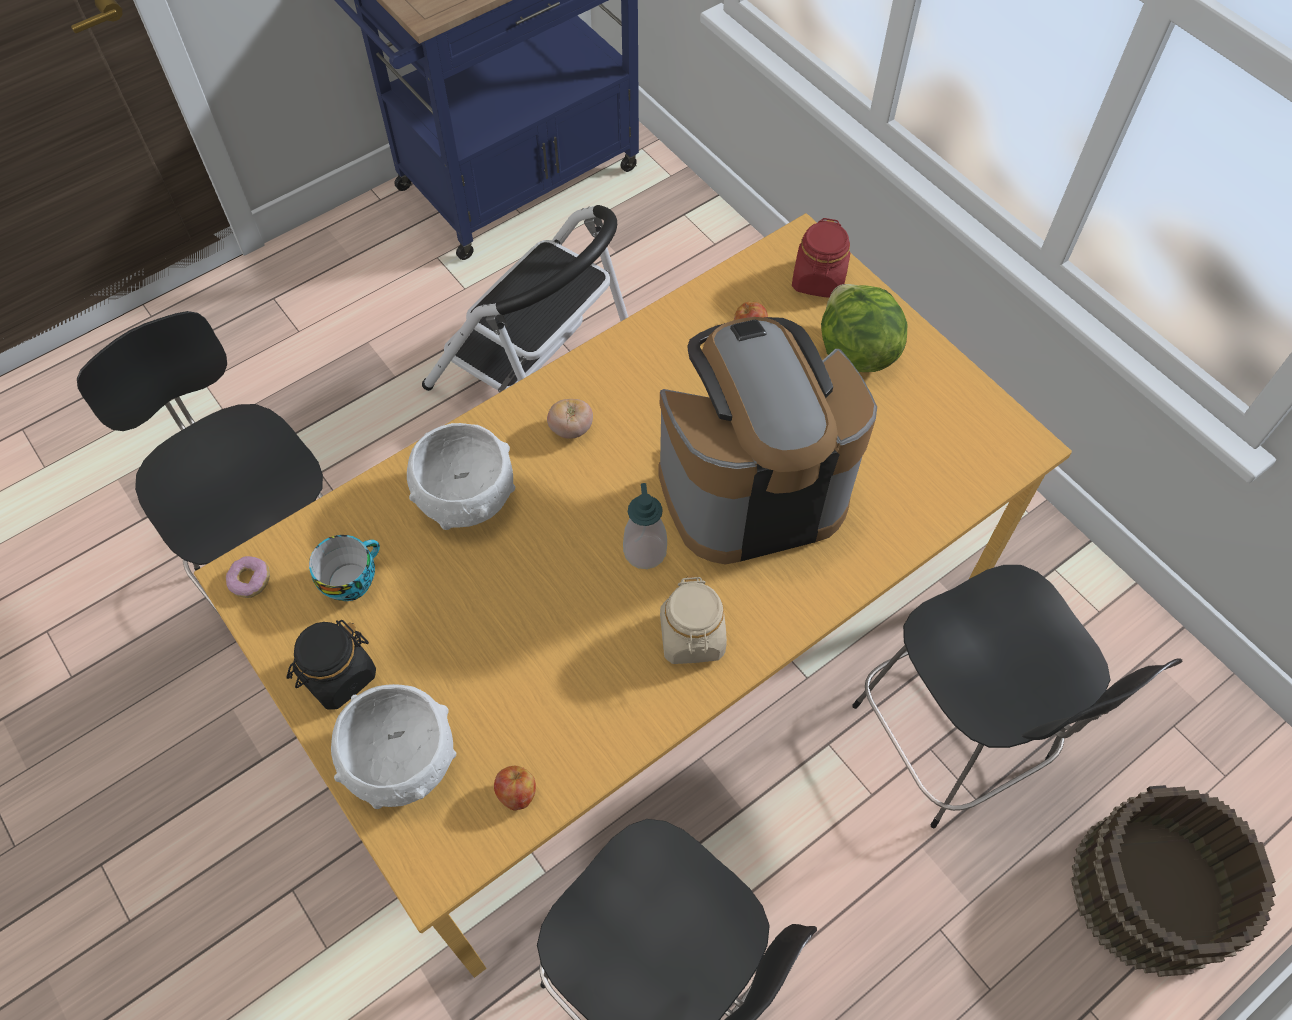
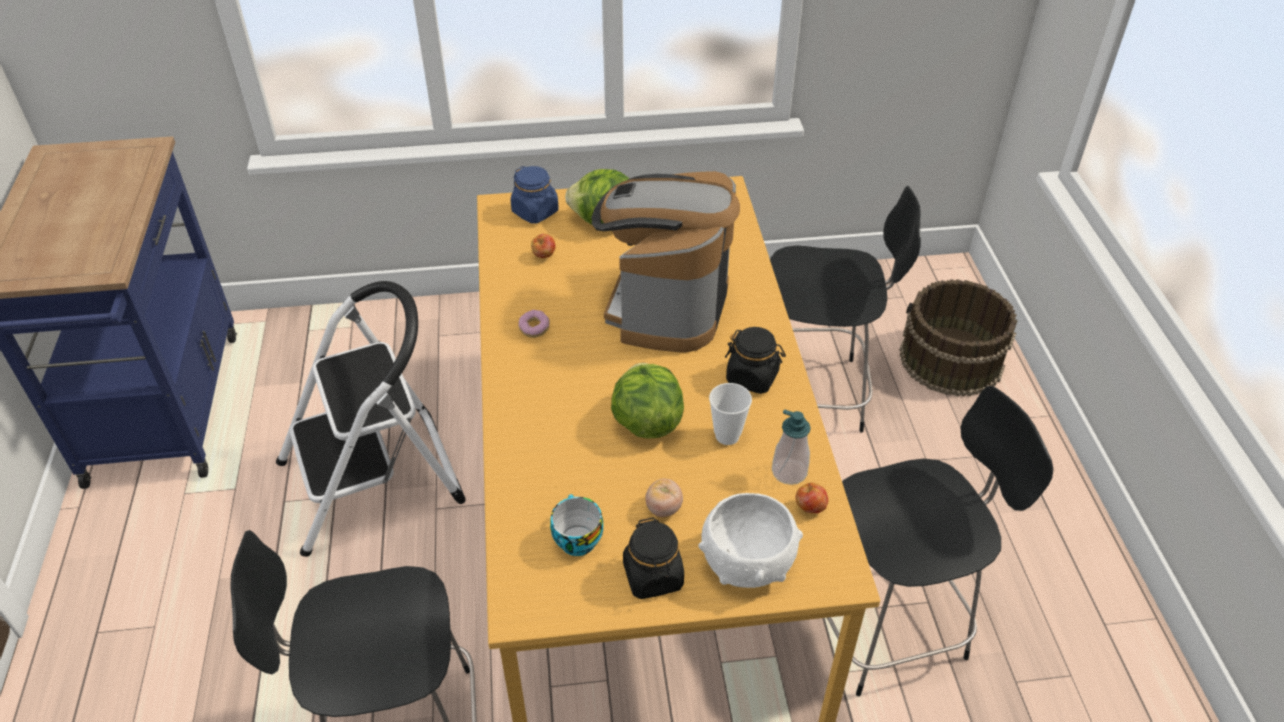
camera: 60 degrees left, 15 degrees down
donut [226,556,270,598] -> donut moved to [518,310,550,338]
white bowl [407,423,515,530] -> none
tomato [547,399,593,439] -> tomato moved to [645,478,683,517]
soap dispenser [623,483,667,569] -> soap dispenser moved to [772,409,811,485]
beige jar [660,575,727,664] -> black jar [725,327,786,394]
red jar [792,218,850,298] -> blue jar [511,166,559,224]
none -> lettuce [611,363,684,438]
none -> cup [709,383,752,445]

